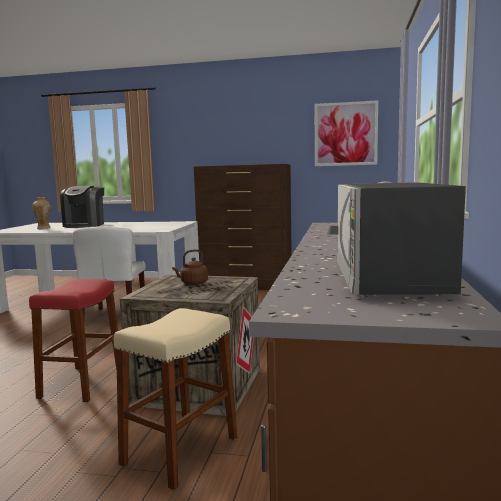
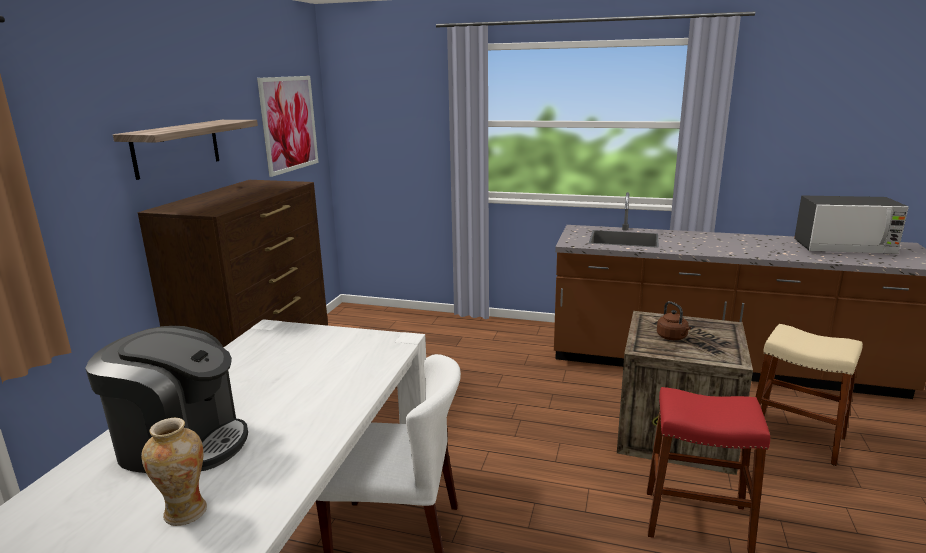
camera: 85 degrees left, 10 degrees up
none -> shelf [113,120,258,180]

